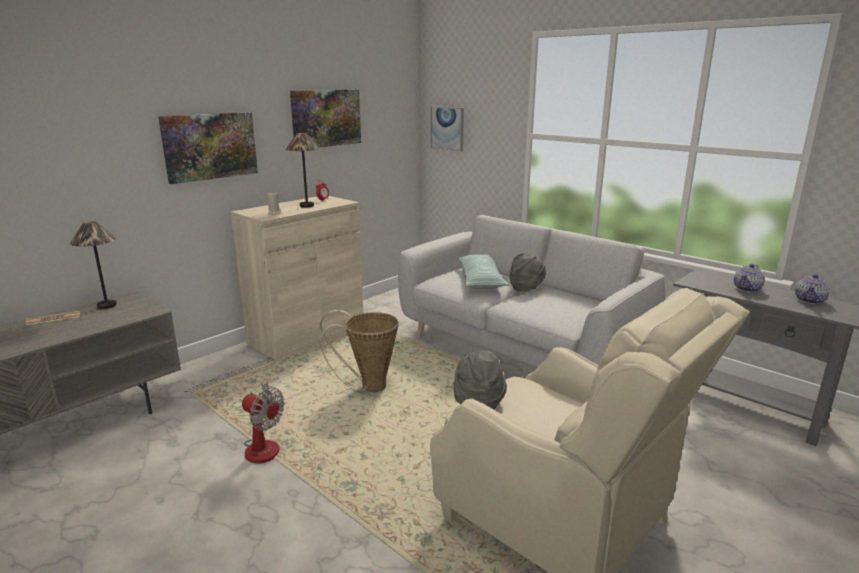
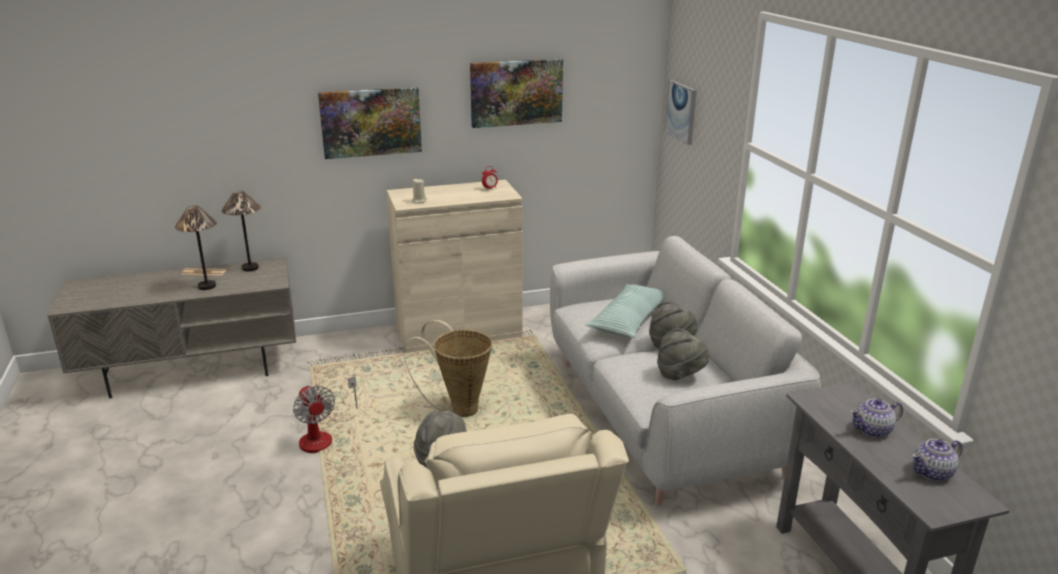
camera: 30 degrees right, 5 degrees up
table lamp [286,133,320,208] -> table lamp moved to [175,206,217,290]
none -> grey hat [657,329,709,380]

